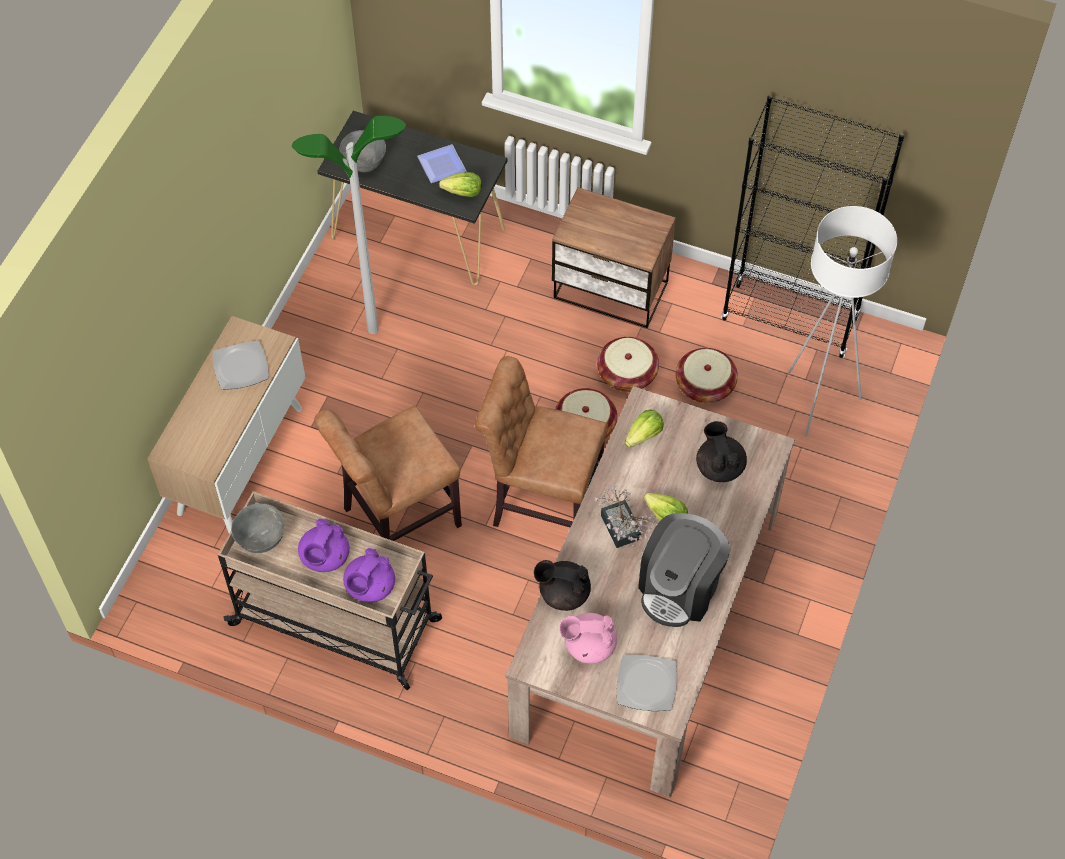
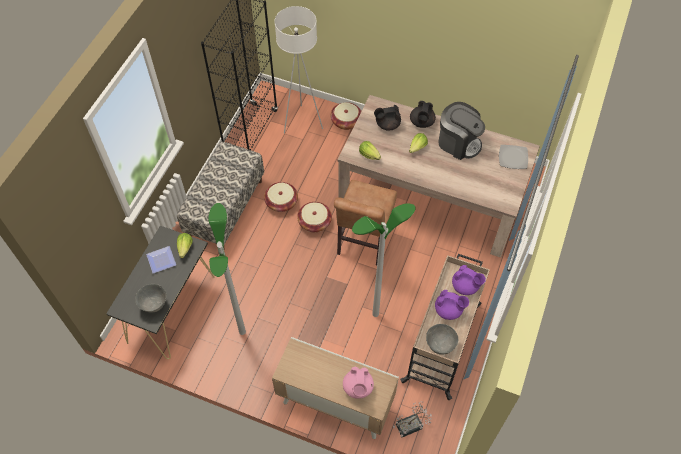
camera: 90 degrees left, 0 degrees up
plate [212,340,269,390] -> none
brown chair [314,405,462,541] -> floor lamp [352,204,415,317]
black teapot [534,560,591,611] -> black teapot moved to [410,101,436,128]
nightstand [552,187,676,328] -> bench [177,141,264,249]
pink teapot [559,613,617,664] -> pink teapot moved to [343,366,374,399]
potted plant [594,484,655,548] -> potted plant moved to [393,401,432,437]
basket [676,348,738,403] -> basket moved to [331,102,361,130]

